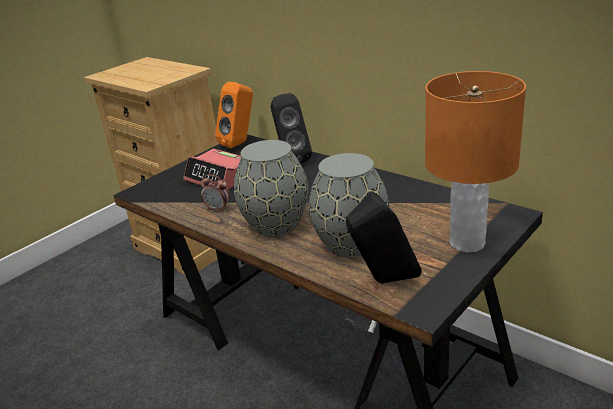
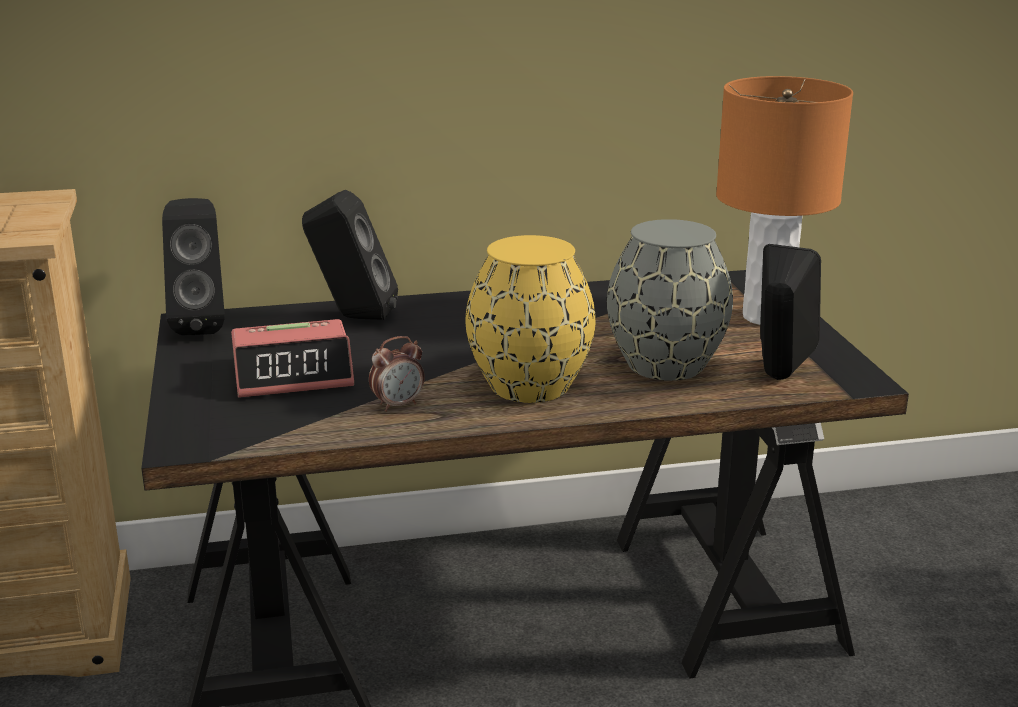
camera: 55 degrees left, 5 degrees down
orange speaker [215,82,253,149] -> black speaker [162,198,225,336]
grey vase [234,140,309,237] -> yellow vase [465,235,596,403]

